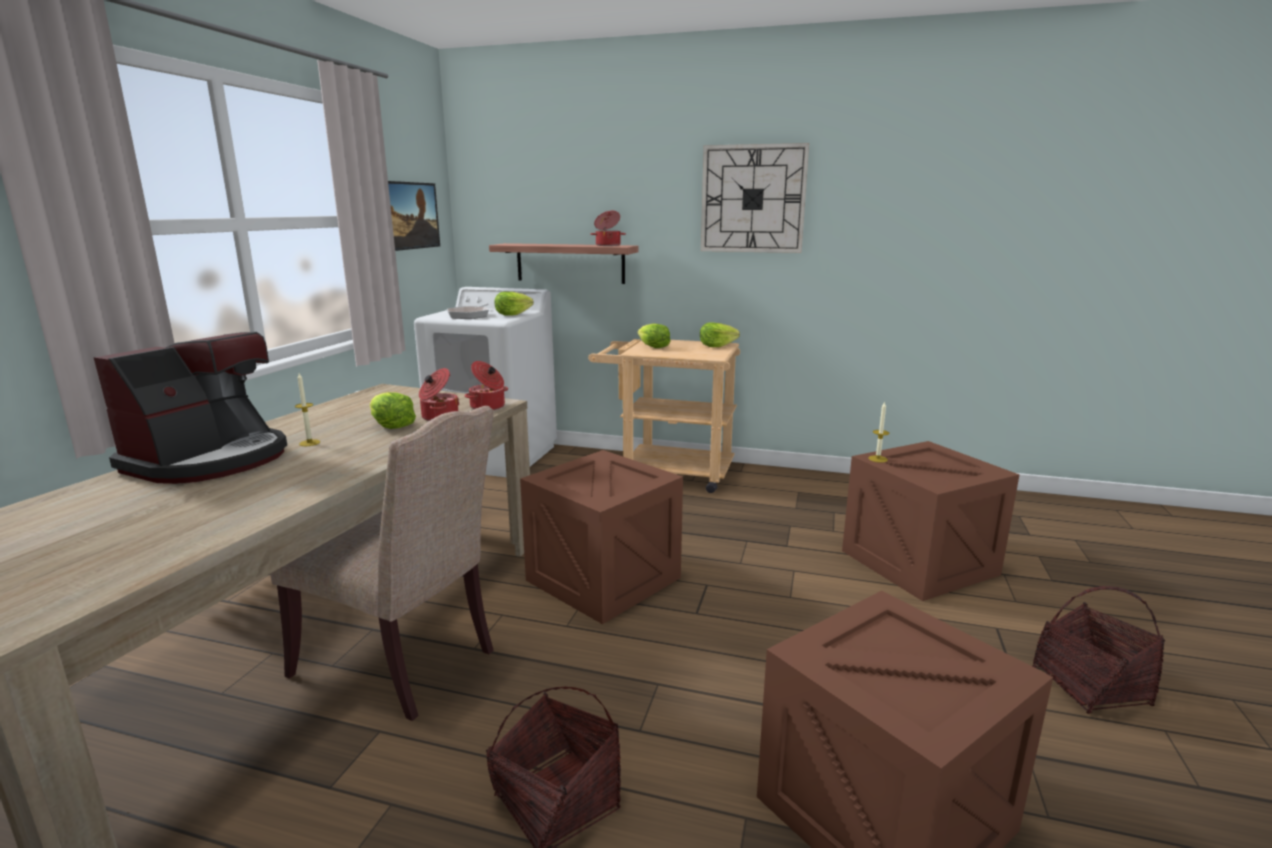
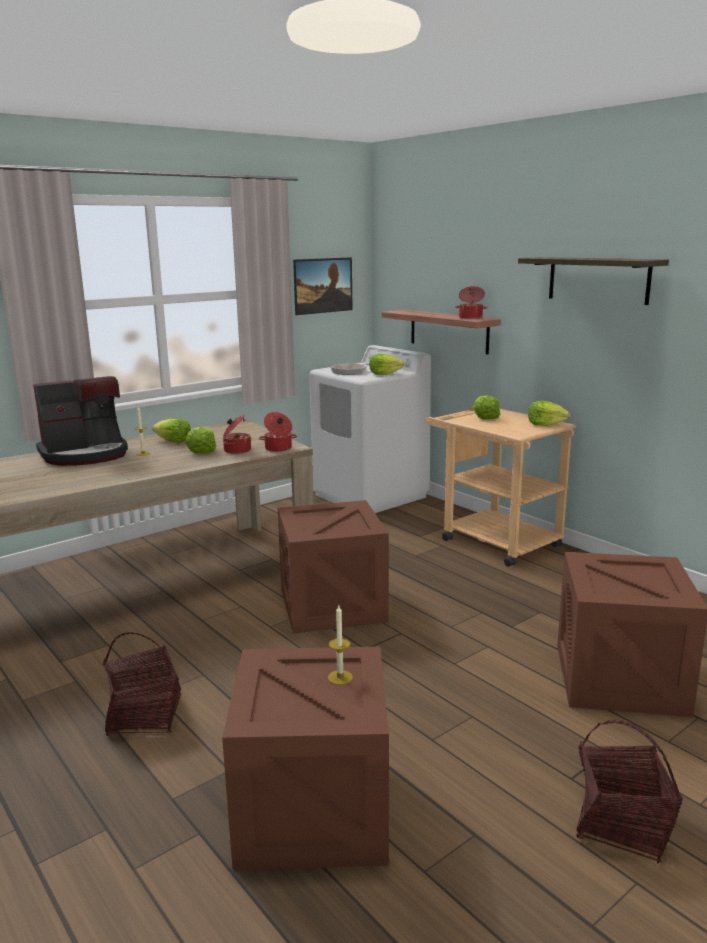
camera: 35 degrees right, 0 degrees up
beige chair [270,406,494,721] -> none
wall clock [701,143,809,253] -> shelf [518,257,669,305]
candle [868,402,889,463] -> candle moved to [328,605,353,685]
none -> lettuce [152,418,191,443]

